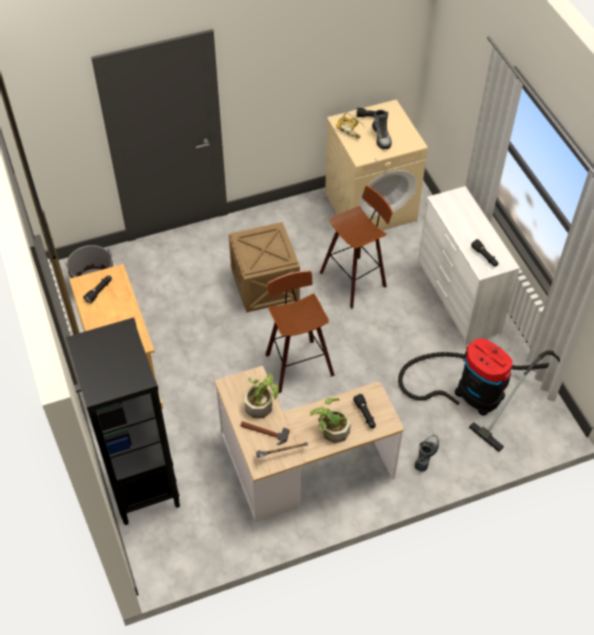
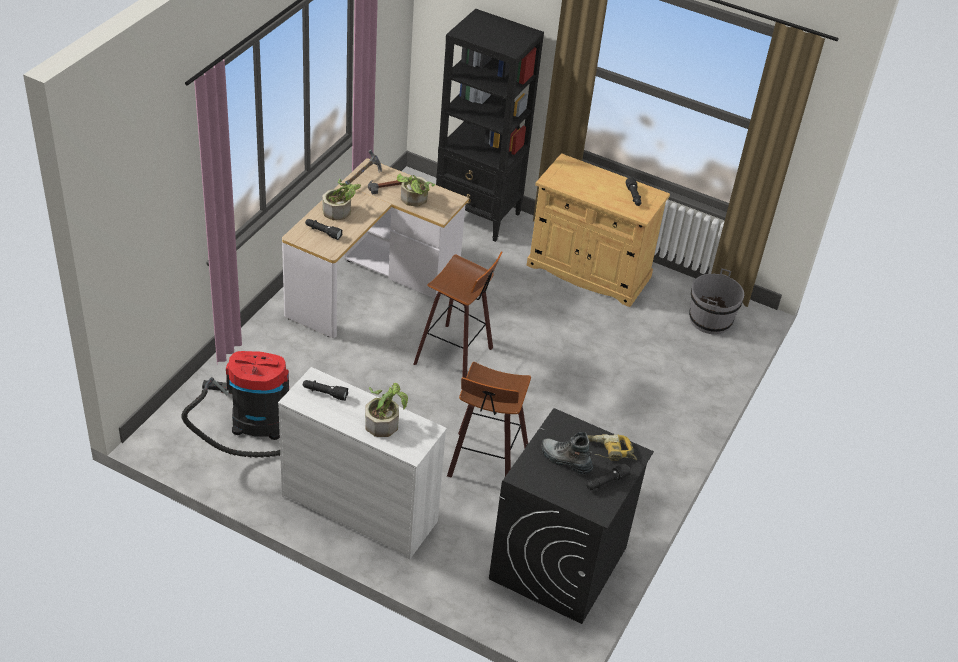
camera: 135 degrees right, 10 degrees down
crate [229,222,300,313] -> none
beige washing machine [325,99,428,231] -> black washing machine [489,408,654,624]
boot [414,435,439,472] -> none
none -> potted plant [365,383,408,437]

